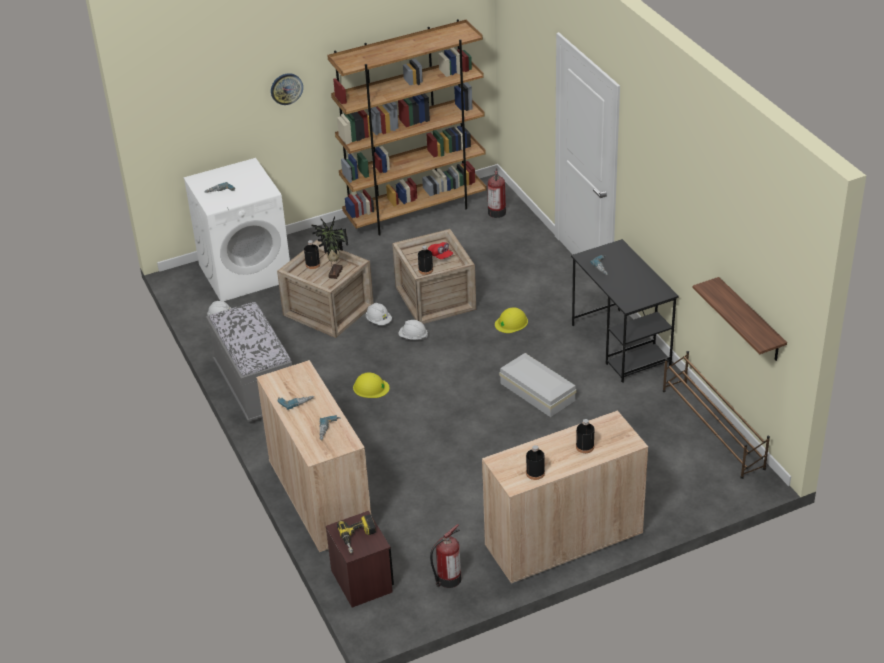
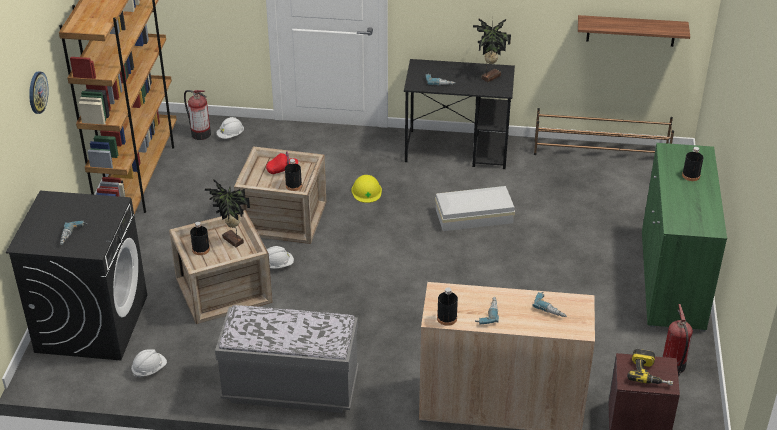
camera: 60 degrees left, 0 degrees up
white washing machine [183,158,290,302] -> black washing machine [6,191,147,360]
yellow hard hat [353,372,390,398] -> none
white hard hat [398,320,428,340] -> white hard hat moved to [217,117,244,139]
beige cabinet [482,410,648,585] -> green cabinet [642,143,727,331]
black bottle [526,445,545,480] -> black bottle moved to [437,288,458,326]
none -> potted plant [473,18,511,82]

